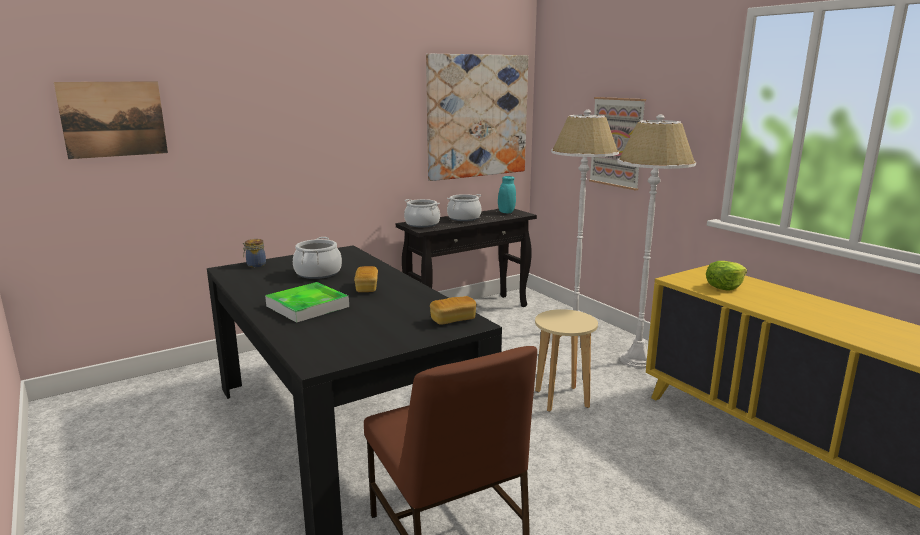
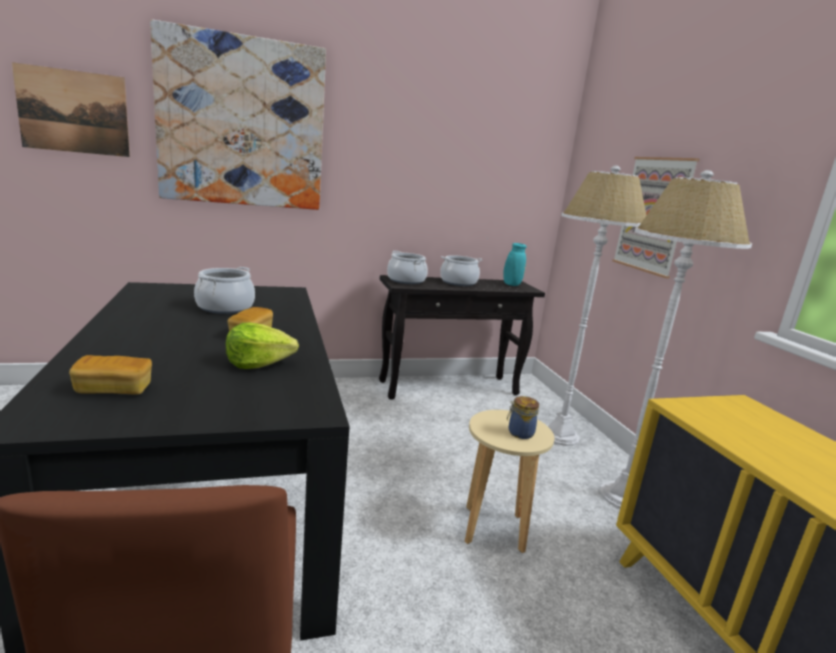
camera: 15 degrees right, 0 degrees up
jar [243,239,266,267] -> jar moved to [507,396,539,439]
tray [265,282,349,323] -> none
picture [426,54,528,181] -> picture moved to [150,20,326,210]
bread [430,296,476,325] -> bread moved to [69,355,152,394]
lettuce [706,261,747,290] -> lettuce moved to [226,322,299,369]

